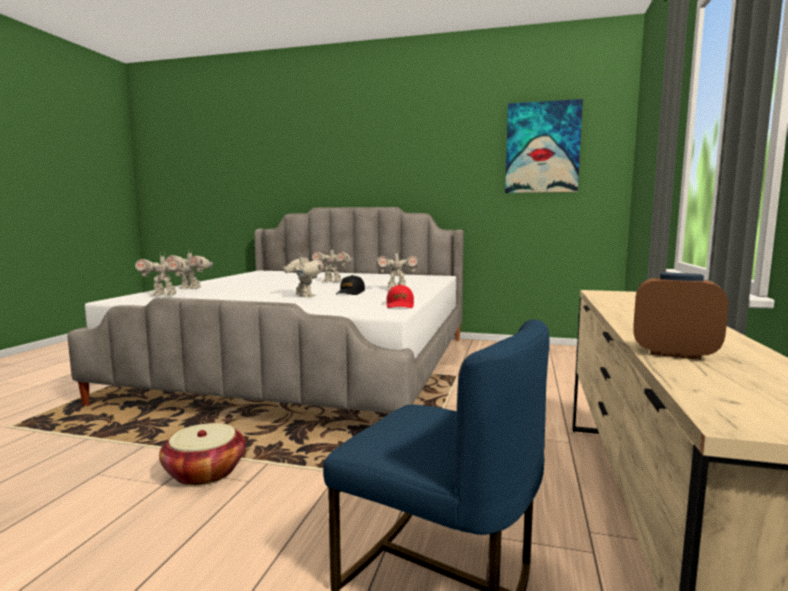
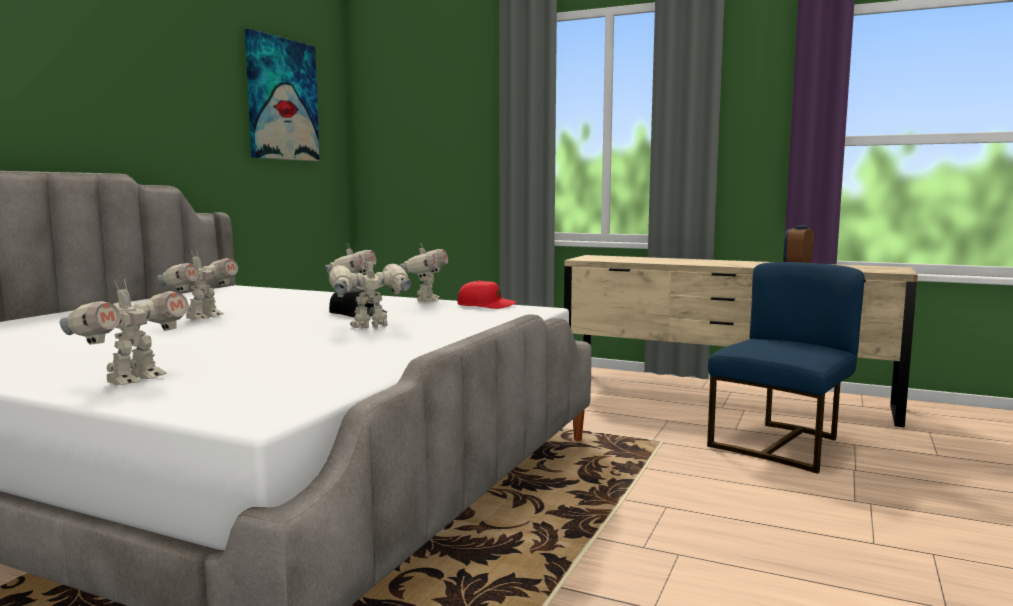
camera: 80 degrees left, 0 degrees up
toy robot [135,253,190,296] -> toy robot moved to [399,242,448,303]
basket [159,423,246,486] -> none

